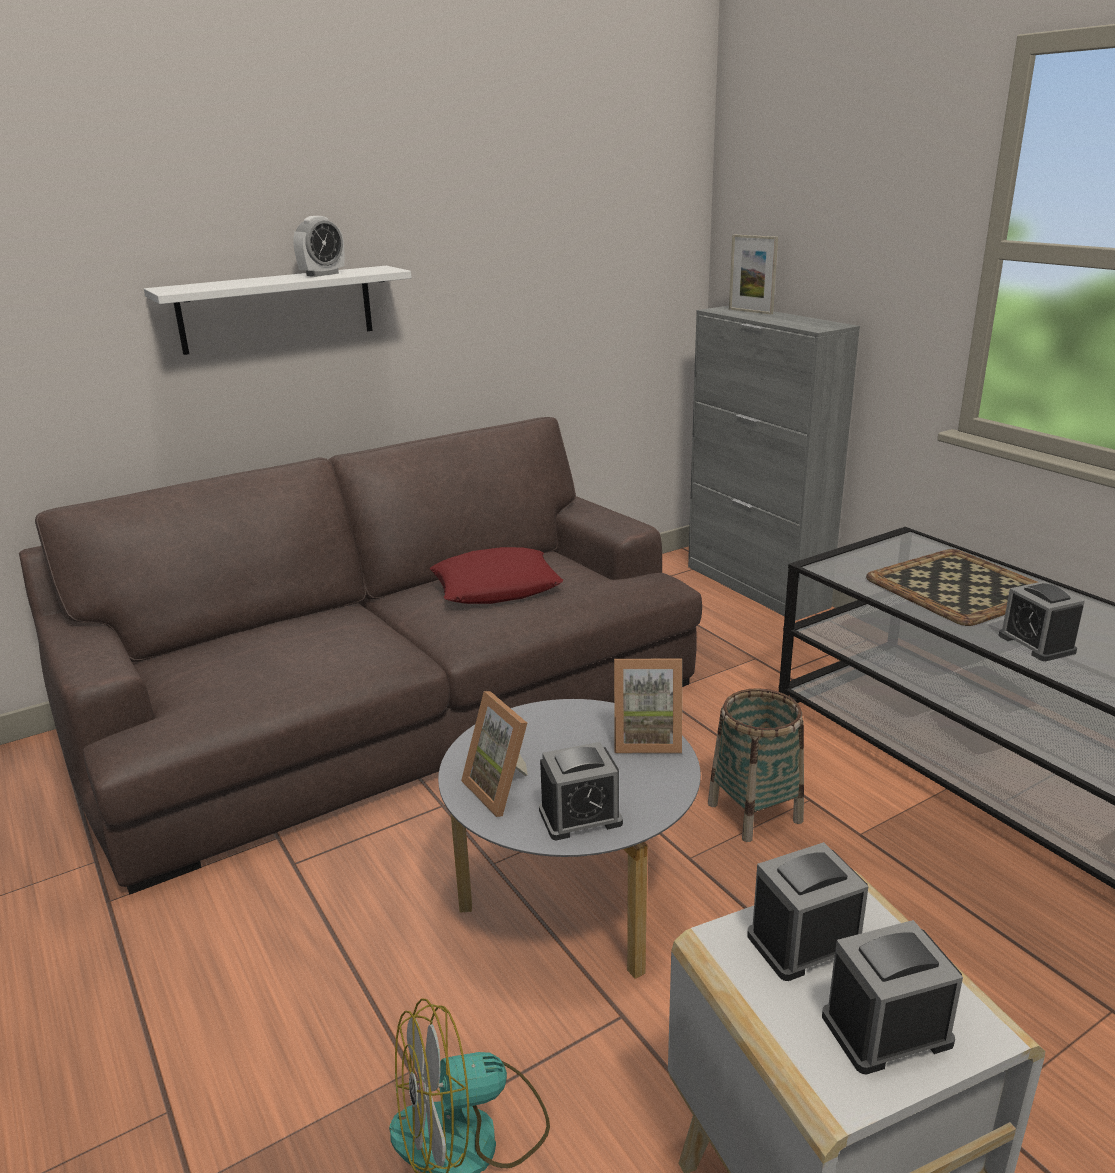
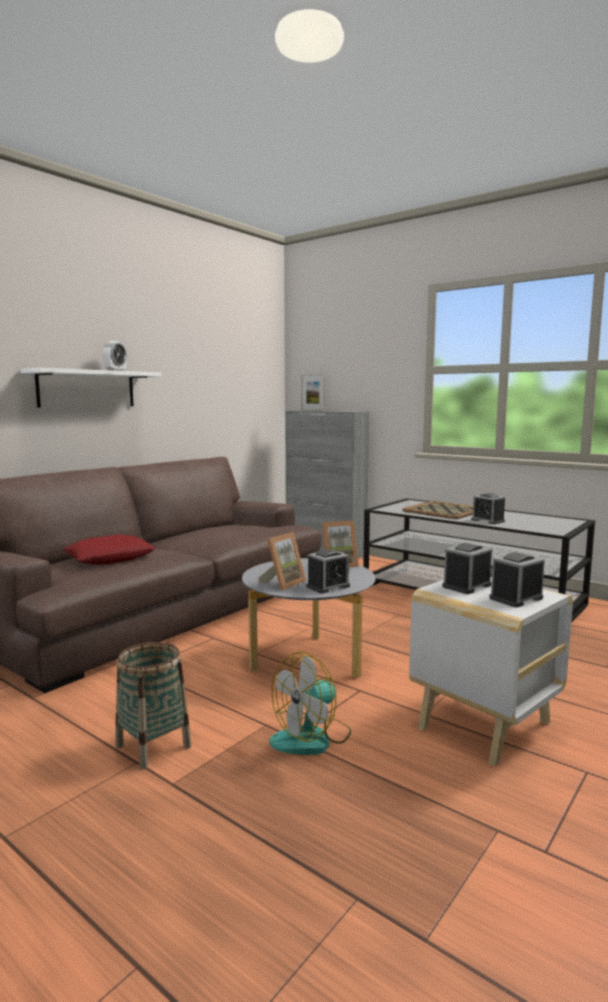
camera: 20 degrees left, 15 degrees down
red pillow [430,547,563,604] -> red pillow moved to [63,534,156,565]
picture frame [461,691,528,817] -> picture frame turned 90 degrees counterclockwise [259,532,306,591]
basket [708,688,804,842] -> basket moved to [115,642,191,769]

